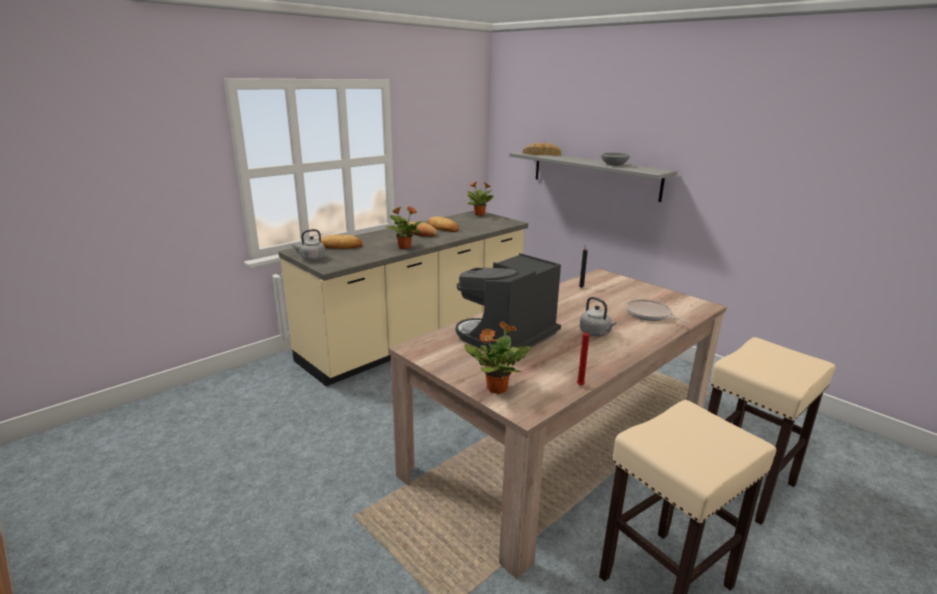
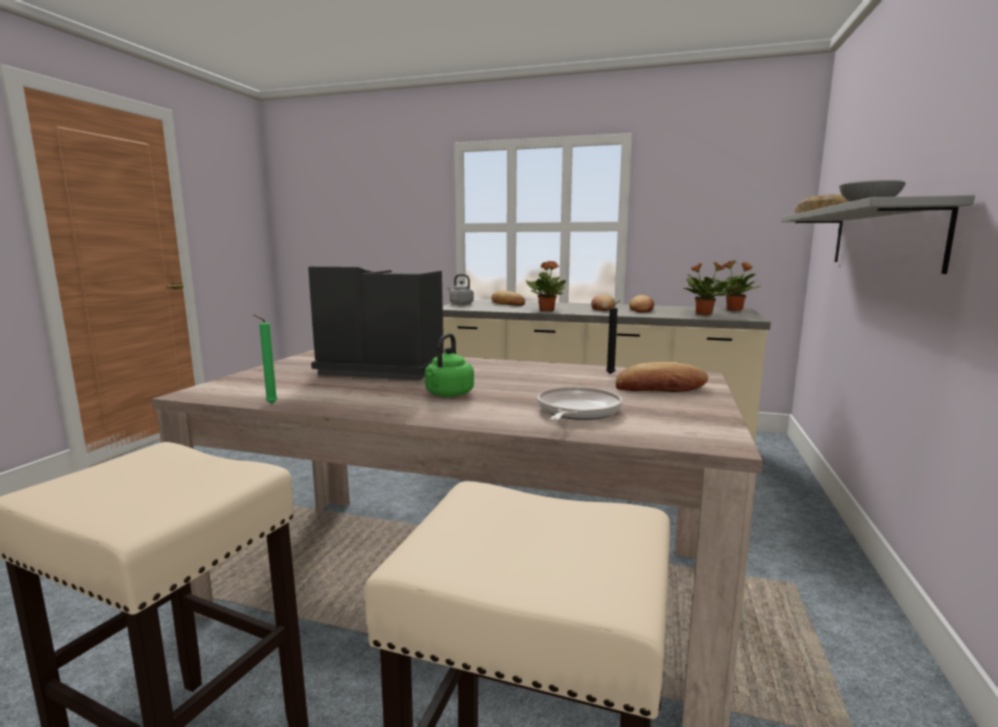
camera: 60 degrees right, 10 degrees down
potted plant [464,321,531,394] -> potted plant moved to [684,262,728,315]
red candle [577,331,590,386] -> green candle [253,315,278,404]
grey kettle [579,297,616,337] -> green kettle [425,333,474,397]
none -> bread [616,362,708,392]

